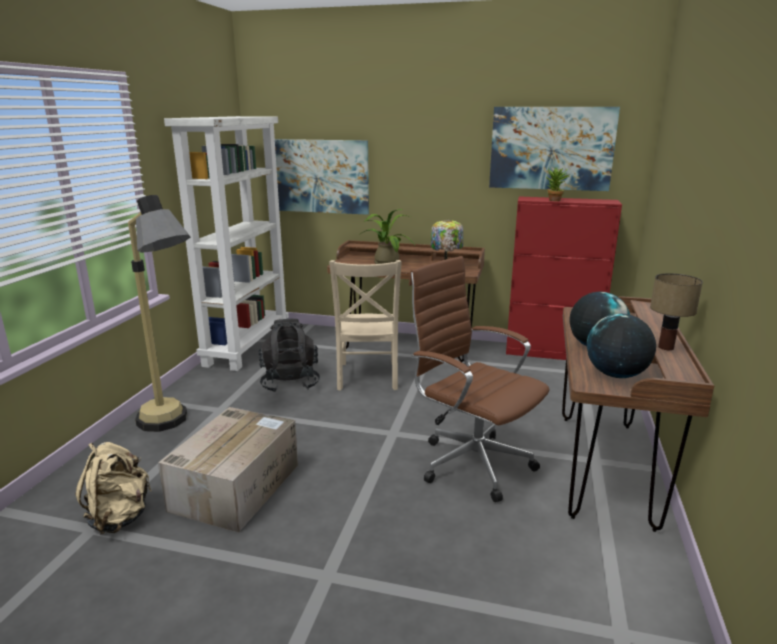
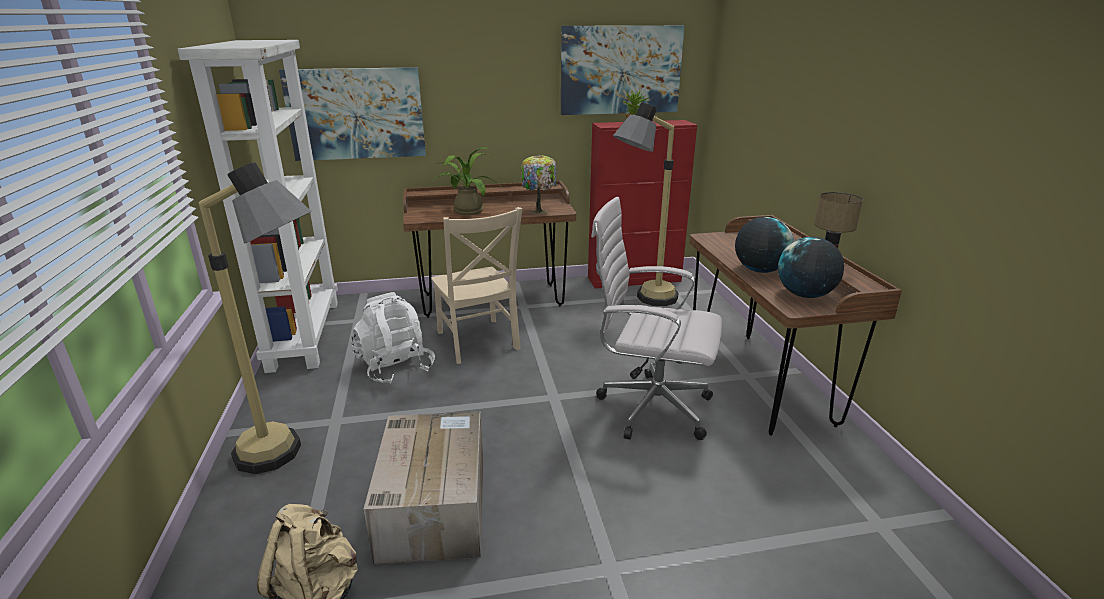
camera: 25 degrees left, 5 degrees up
black backpack [258,319,320,392] -> white backpack [351,292,435,384]
brown office chair [409,256,550,502] -> white office chair [591,197,722,440]
none -> floor lamp [613,103,679,306]

